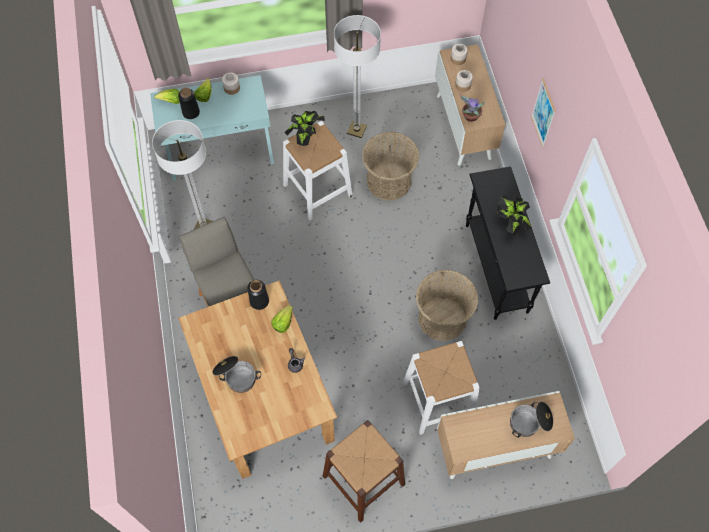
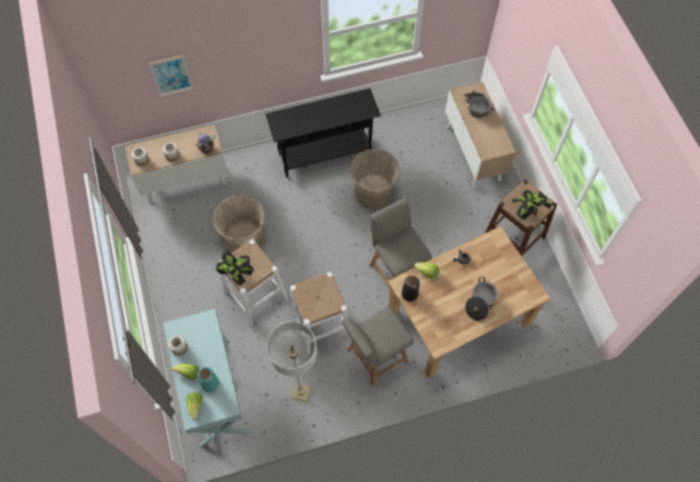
camera: 95 degrees left, 0 degrees up
black vase [178,88,200,119] -> turquoise vase [197,367,219,392]
floor lamp [334,15,381,138] -> none
white stool [402,341,480,435] -> white stool moved to [290,272,351,355]
potted plant [497,195,532,235] -> potted plant moved to [512,190,552,220]
picture [531,78,556,147] -> picture moved to [149,55,193,97]
none -> grey chair [369,198,432,297]

